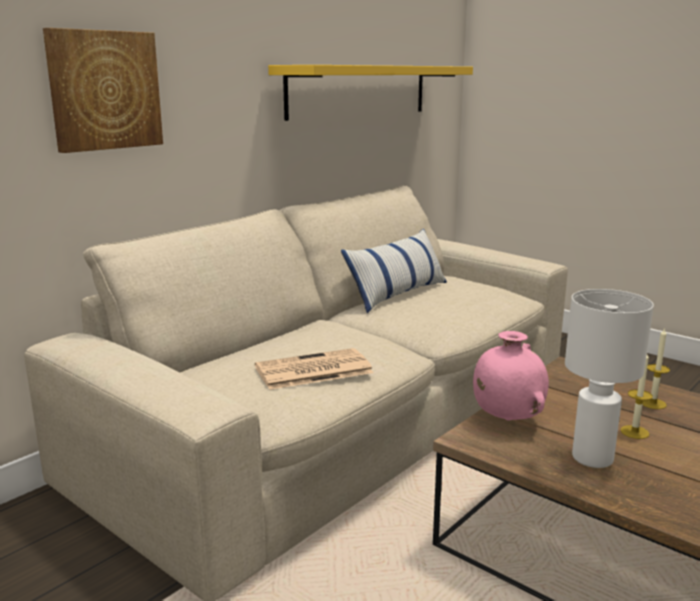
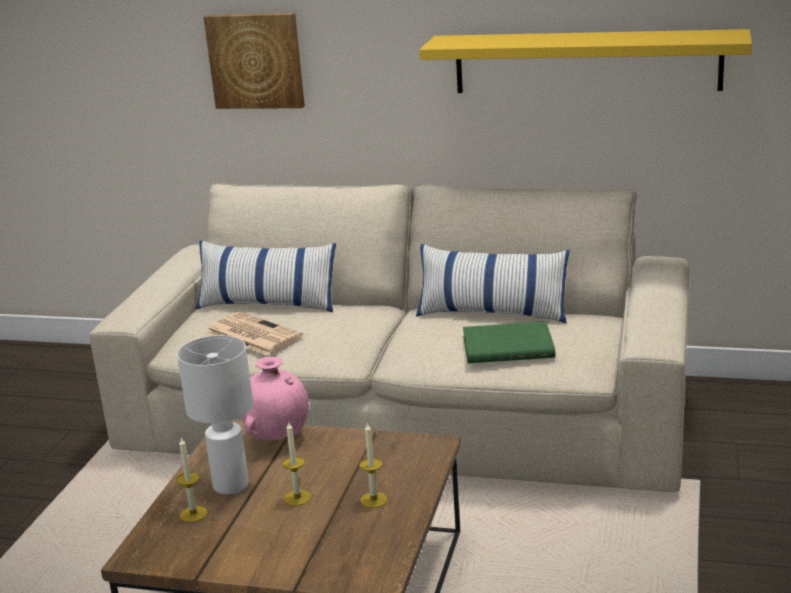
camera: 65 degrees right, 5 degrees up
none -> candle [176,438,207,522]
none -> pillow [195,240,336,312]
none -> green book [463,321,555,363]

